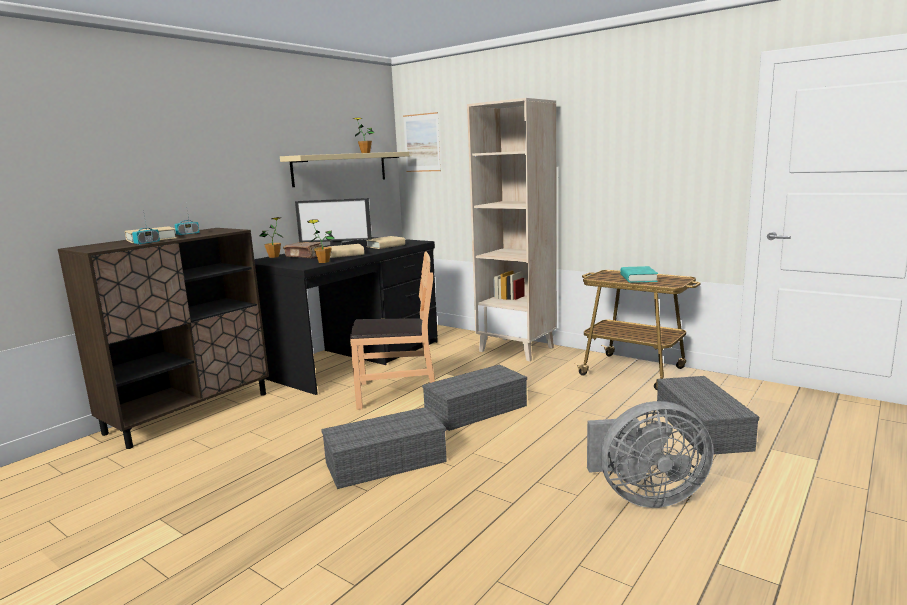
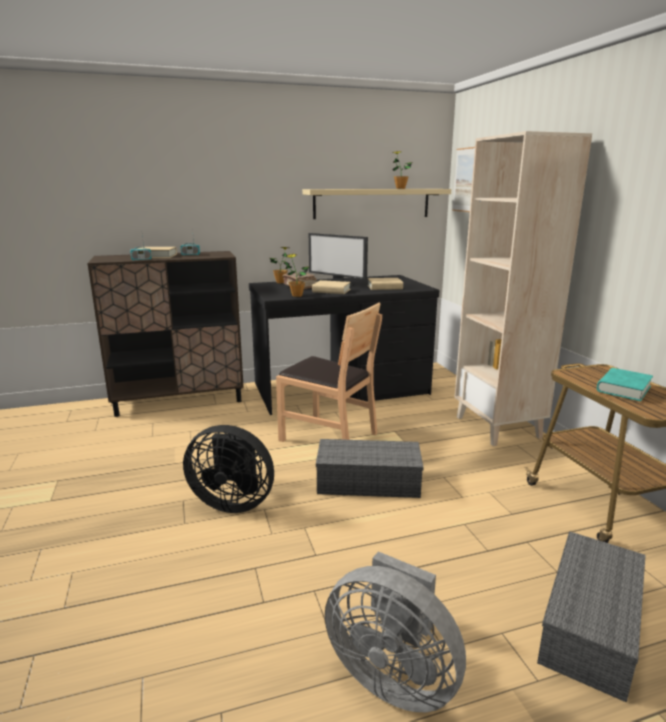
camera: 35 degrees right, 5 degrees up
grey storage box [321,407,447,489] -> black fan [183,425,274,513]

